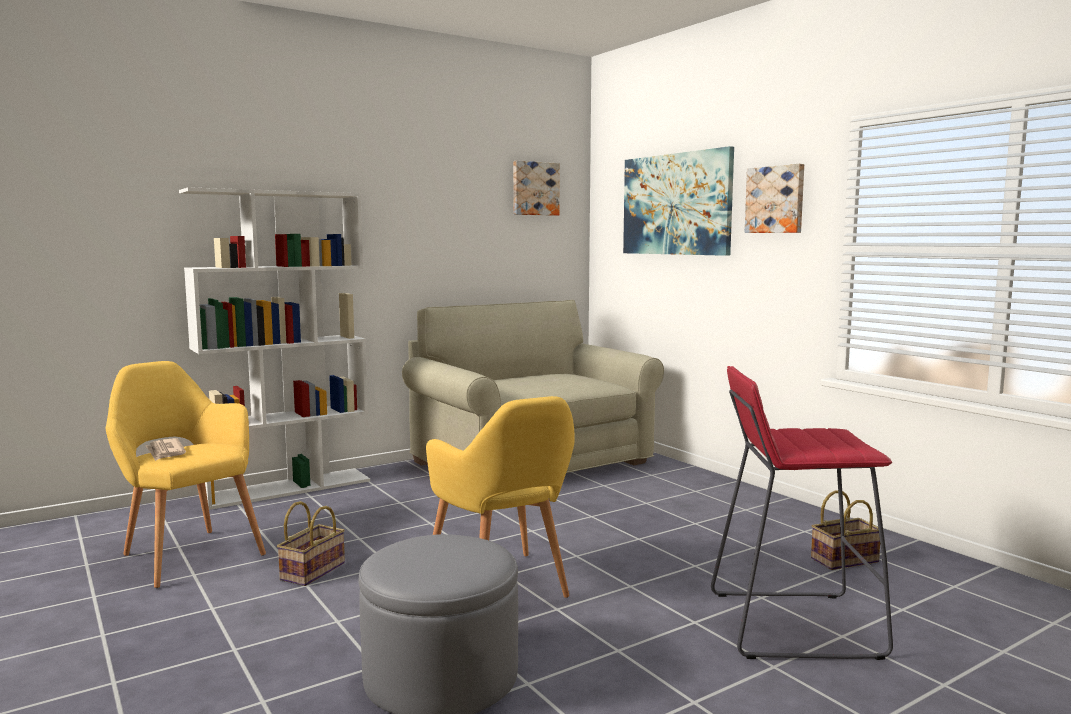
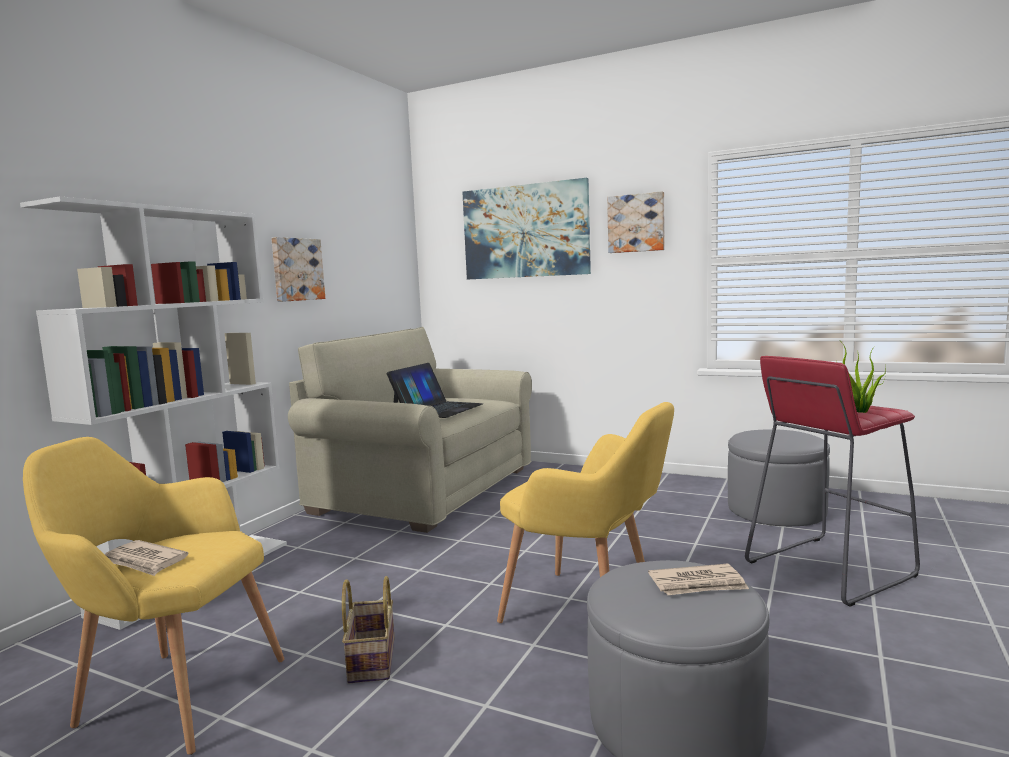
camera: 30 degrees left, 0 degrees up
picture [513,160,560,216] -> picture moved to [271,237,325,302]
basket [811,490,880,570] -> grey ottoman [728,429,830,526]
none -> laptop [387,363,483,418]
none -> newspaper [648,564,749,595]
none -> potted plant [842,343,886,413]

